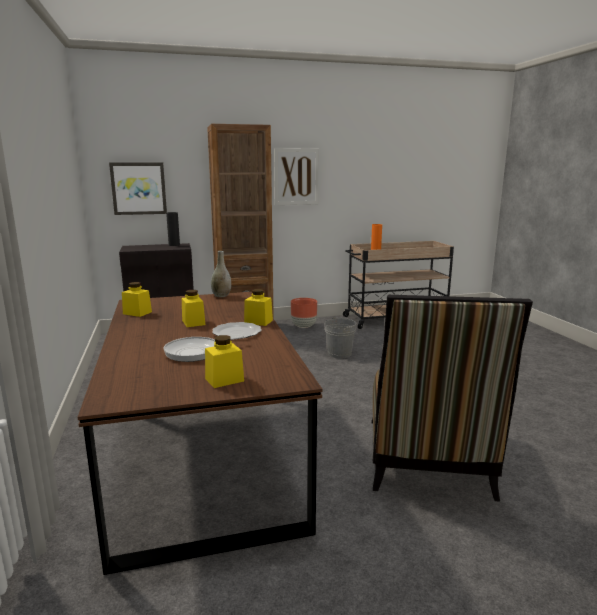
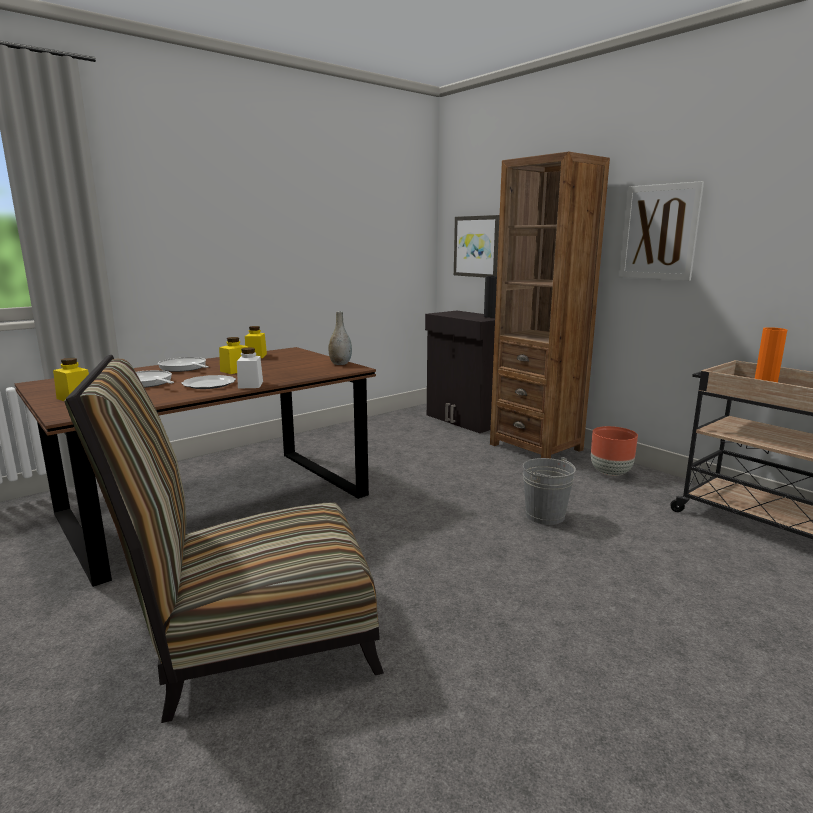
camera: 65 degrees right, 0 degrees up
yellow jar [244,289,273,326] -> white jar [237,347,263,389]
none -> frying pan [158,357,209,372]

